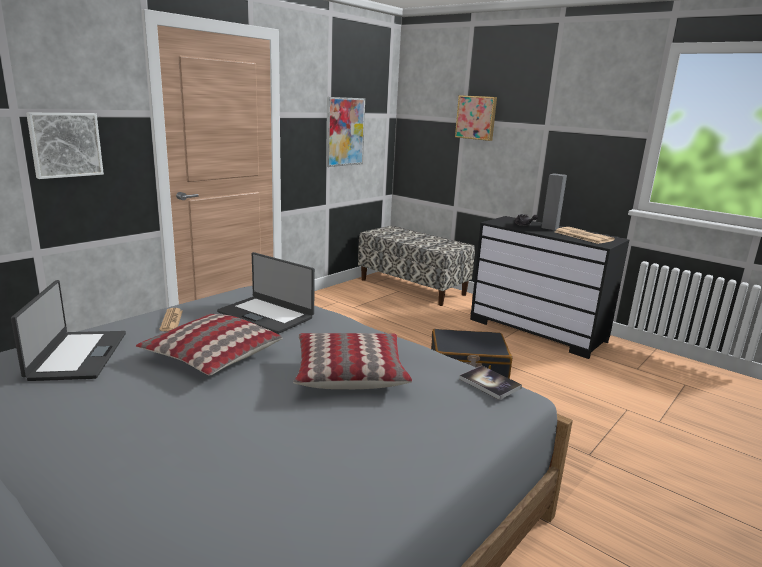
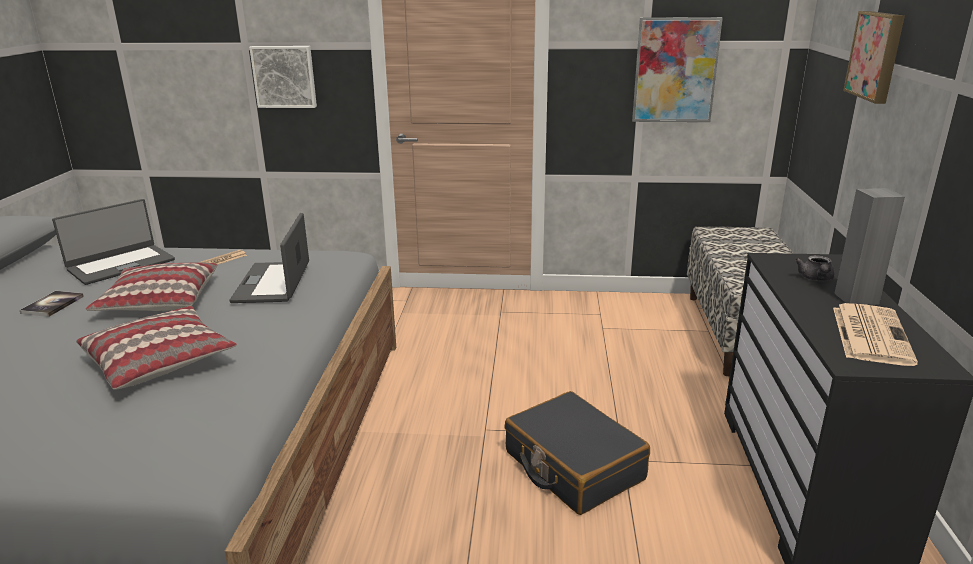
camera: 55 degrees right, 5 degrees up
book [459,366,522,400] -> book moved to [20,291,84,317]

